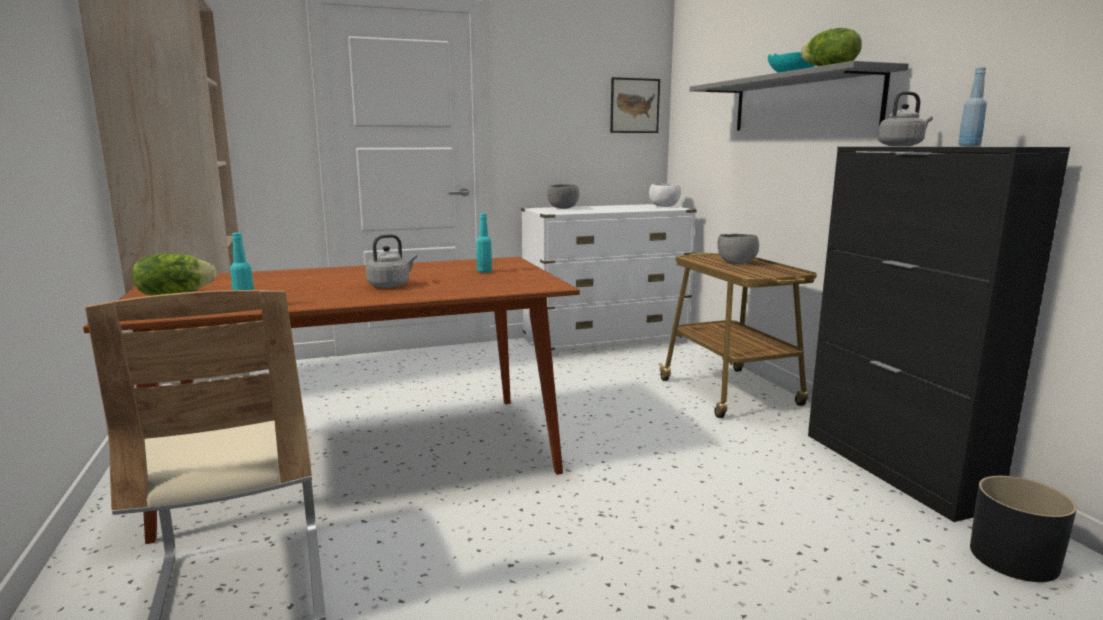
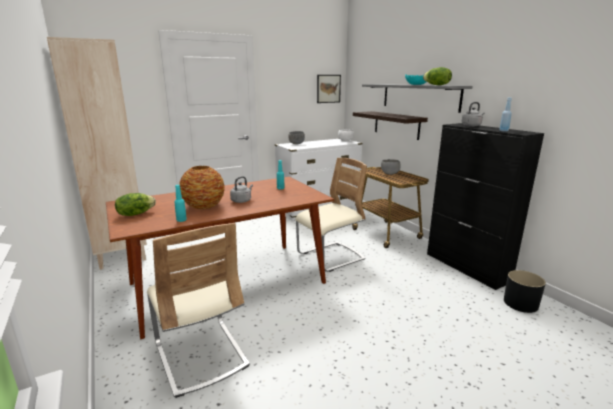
camera: 10 degrees left, 5 degrees up
none -> vase [179,166,225,210]
none -> beige chair [295,158,367,272]
none -> shelf [353,111,428,140]

